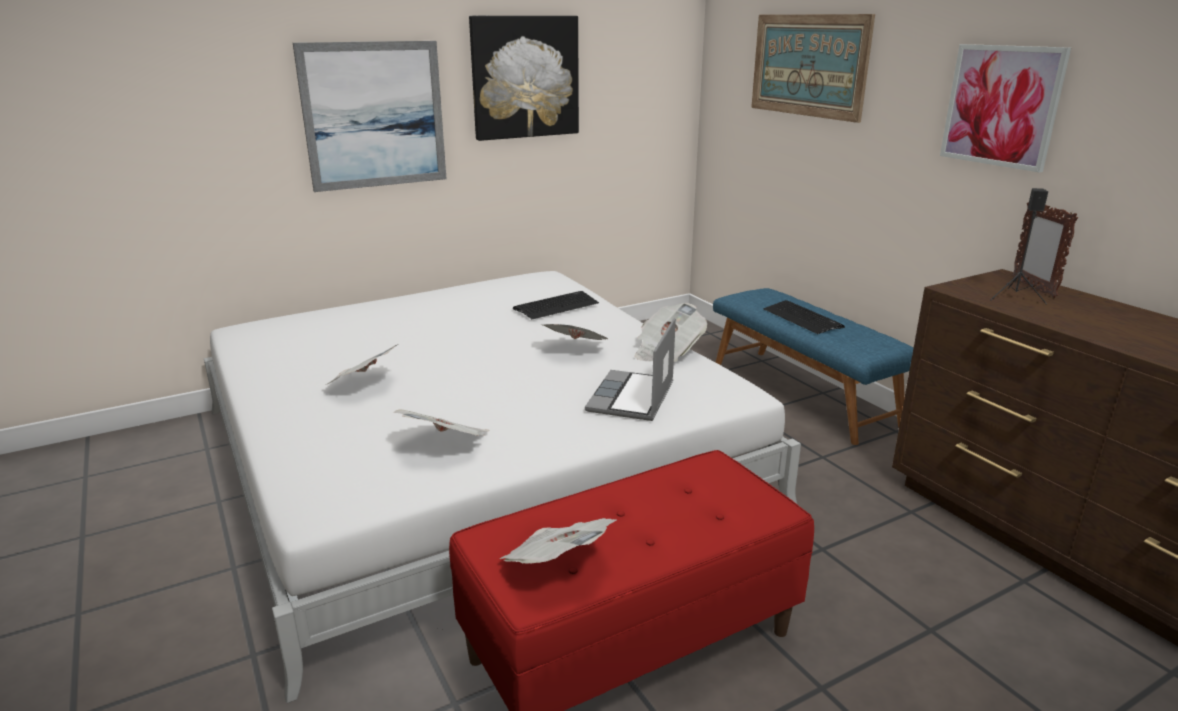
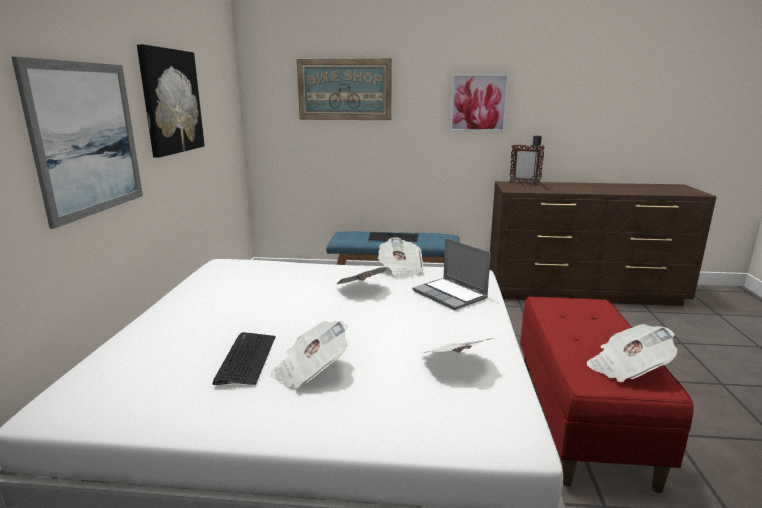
camera: 55 degrees left, 5 degrees down
keyboard [513,291,599,319] -> keyboard moved to [212,332,275,385]

